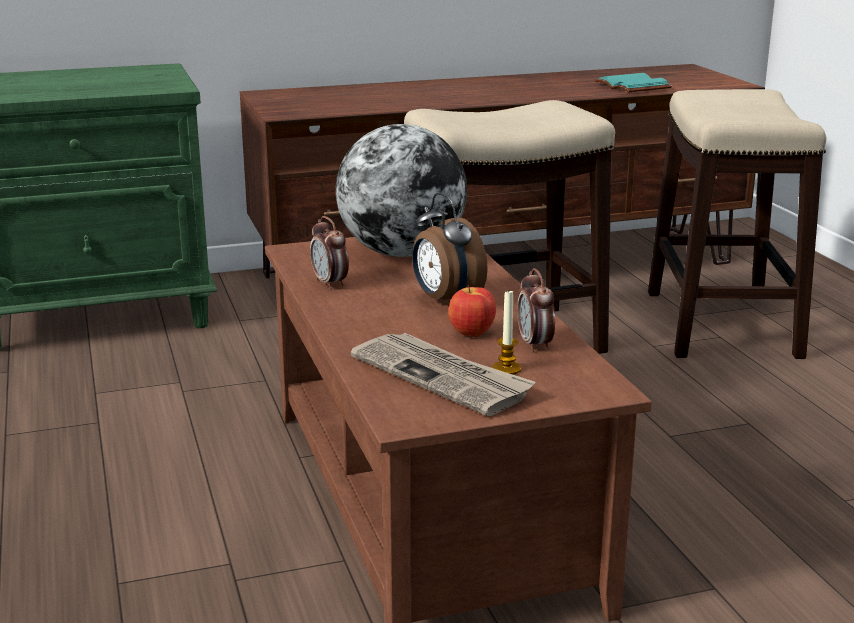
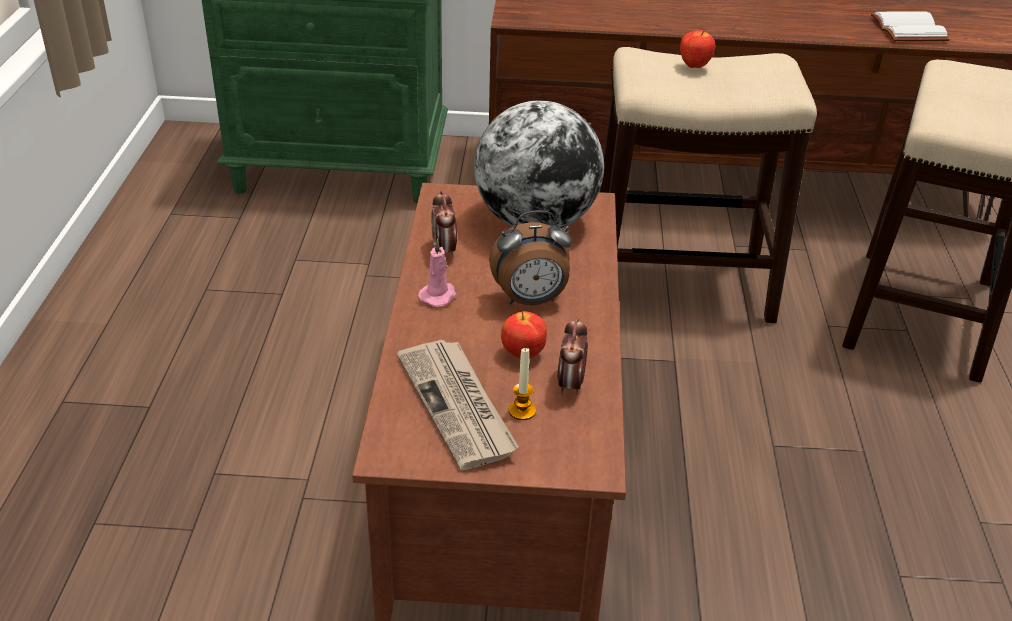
camera: 20 degrees right, 15 degrees up
alarm clock [412,193,488,300] -> alarm clock turned 90 degrees counterclockwise [489,210,572,305]
turquoise book [595,73,672,92] -> white book [871,11,950,41]
none -> pink candle [418,239,457,307]
none -> apple [680,30,715,68]

